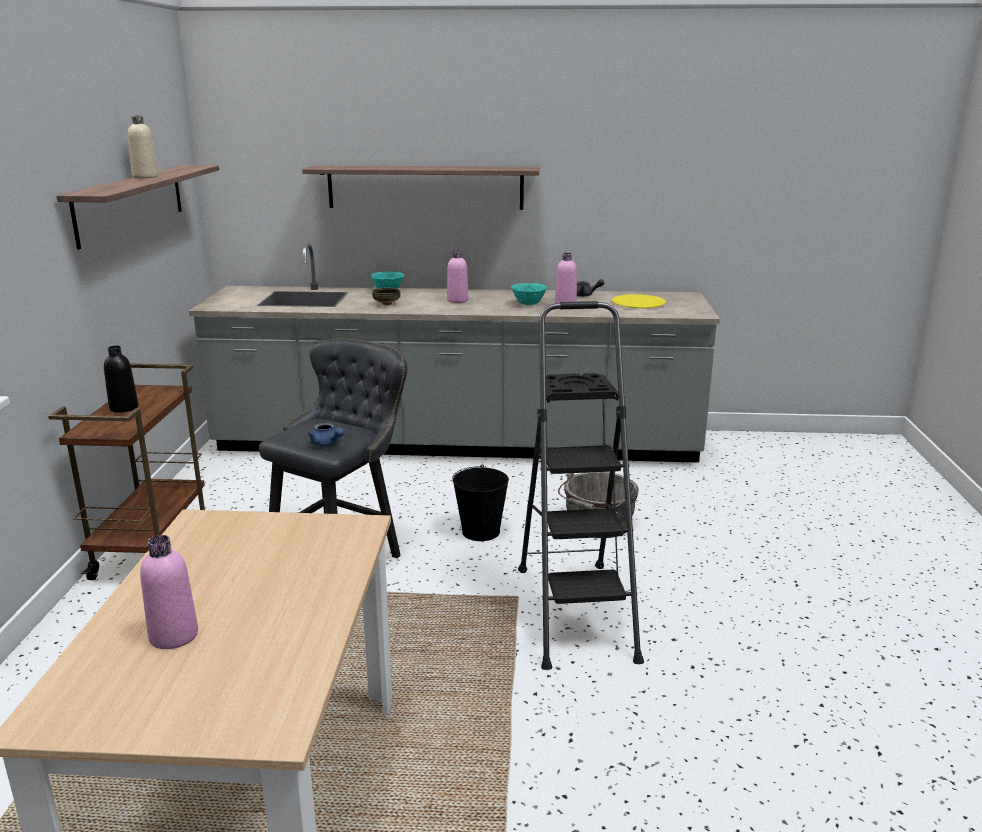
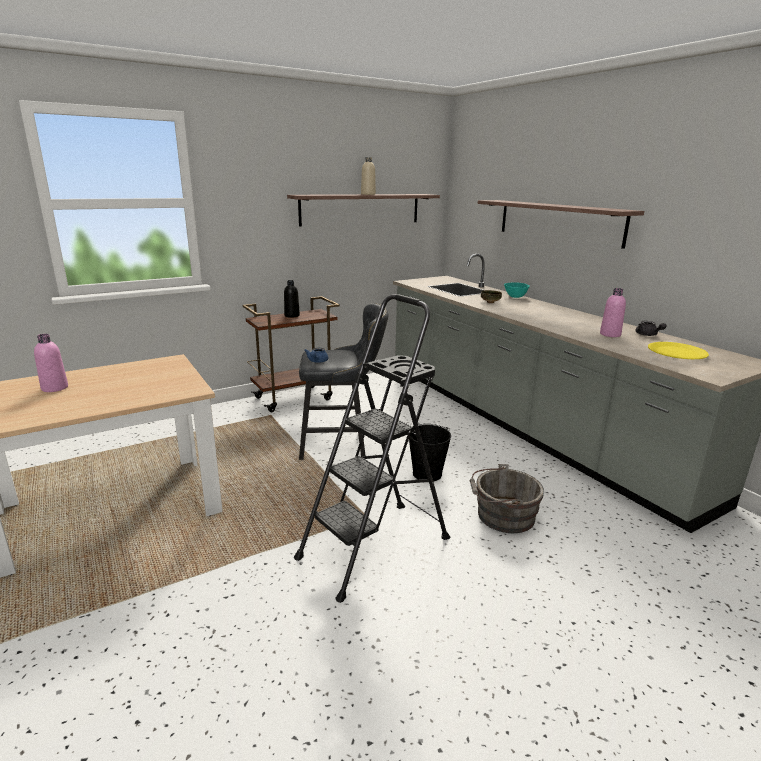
camera: 55 degrees right, 0 degrees up
pink bottle [447,250,468,303] -> none
turquoise bowl [511,283,547,305] -> none

